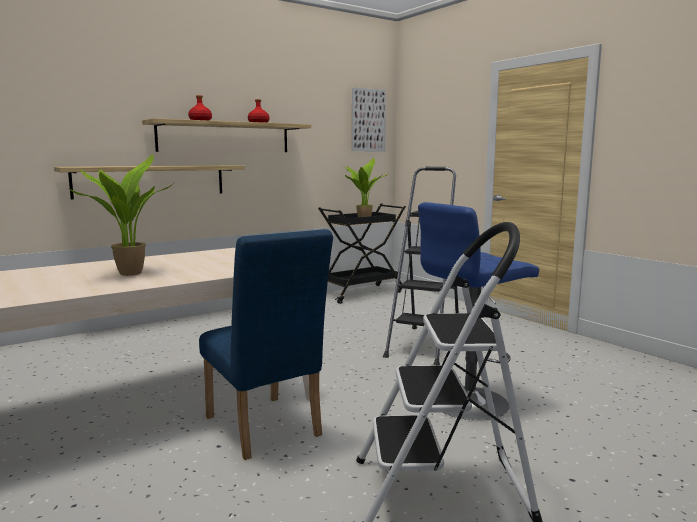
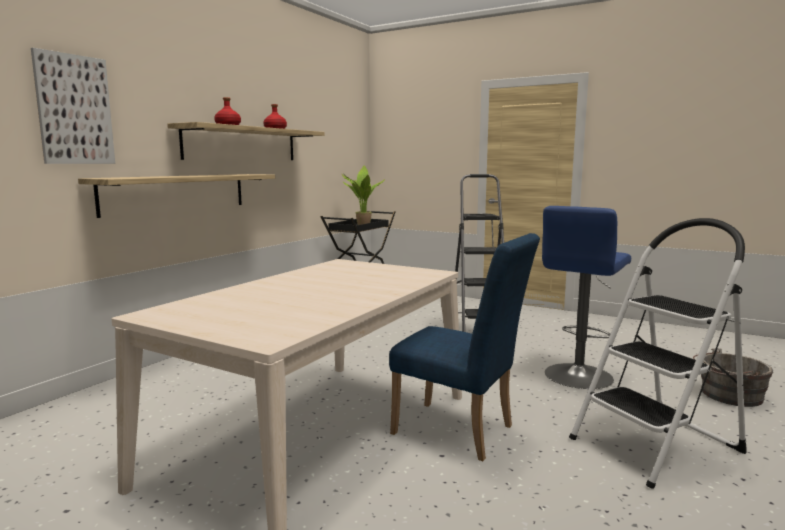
camera: 25 degrees left, 0 degrees up
potted plant [69,154,176,276] -> none
picture [352,87,386,151] -> picture moved to [31,48,115,164]
none -> grey bucket [693,348,773,407]

